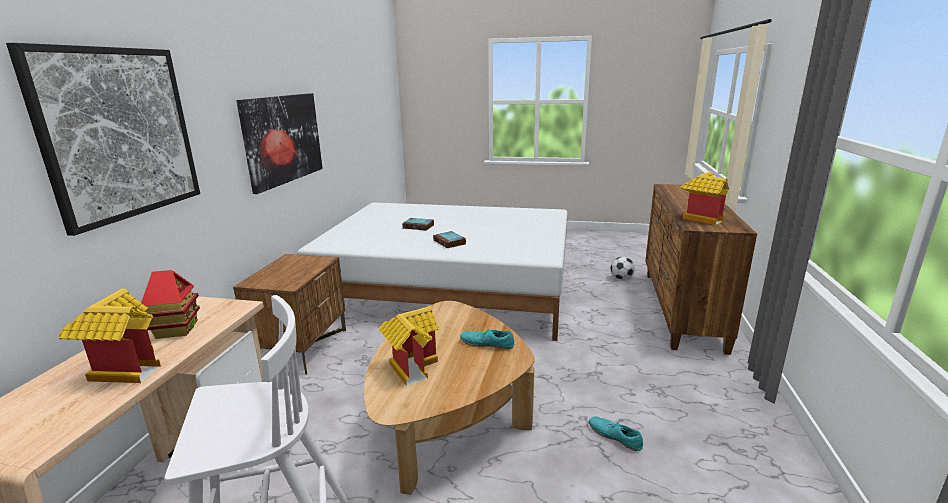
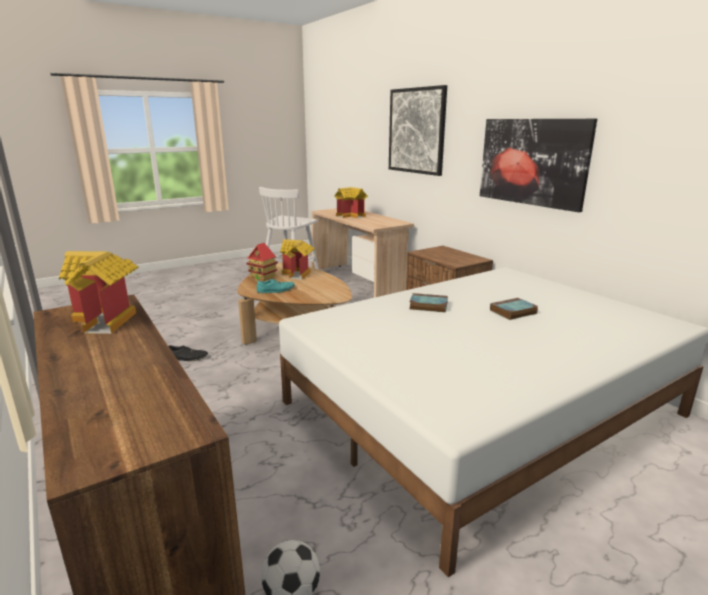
camera: 135 degrees right, 0 degrees up
toy house [141,270,200,339] -> toy house moved to [246,243,278,281]
turquoise shoe [589,416,643,451] -> black shoe [169,345,208,361]

